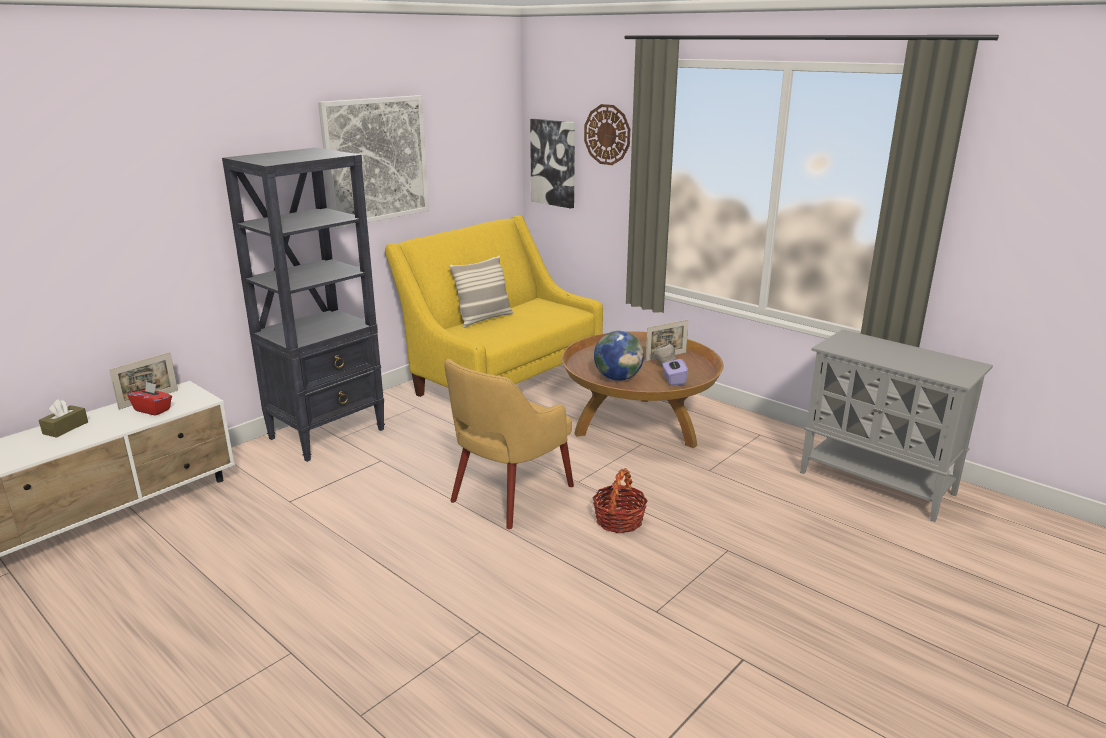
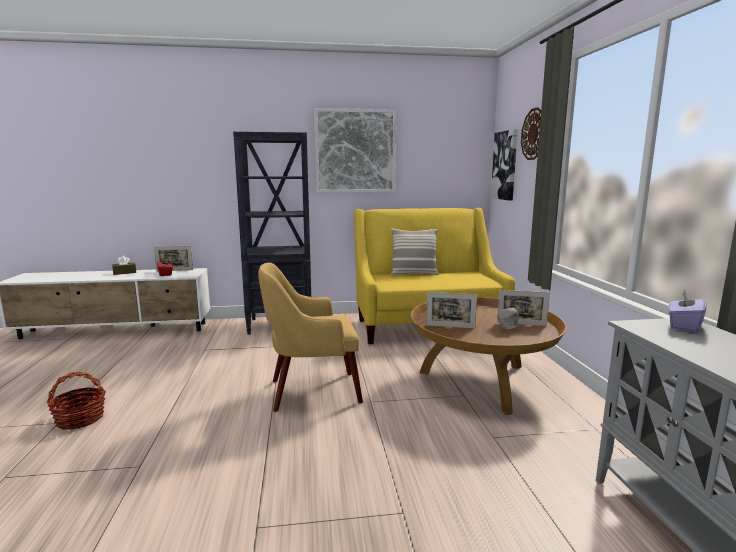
camera: 40 degrees right, 10 degrees down
basket [593,468,648,533] -> basket moved to [47,372,106,430]
globe [594,331,644,381] -> picture frame [426,292,477,328]
purple tissue box [662,358,688,385] -> purple tissue box moved to [668,290,706,332]

